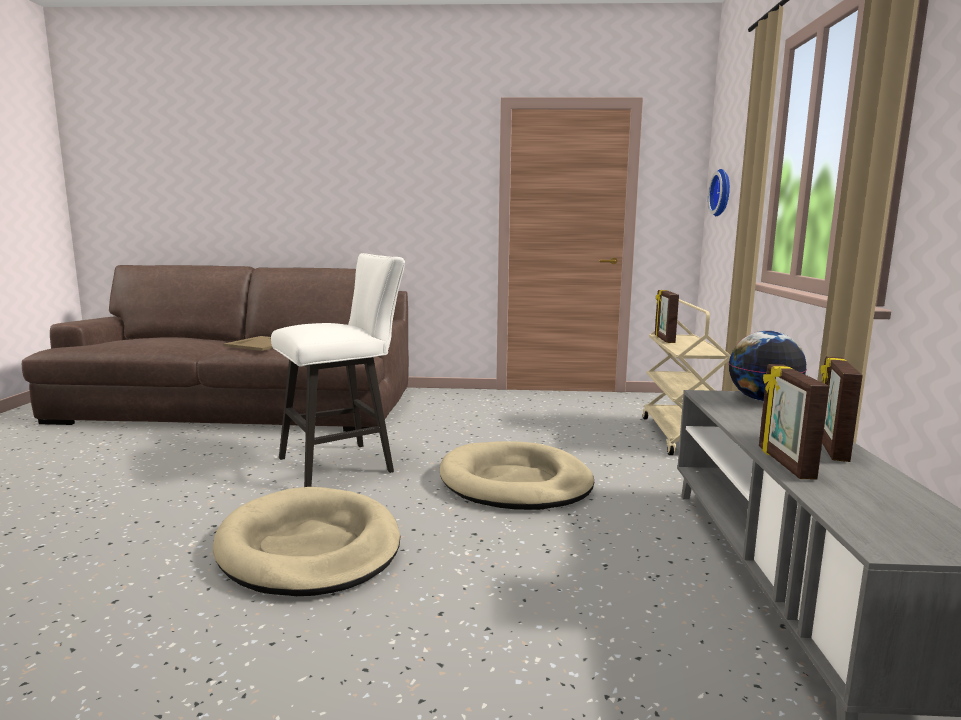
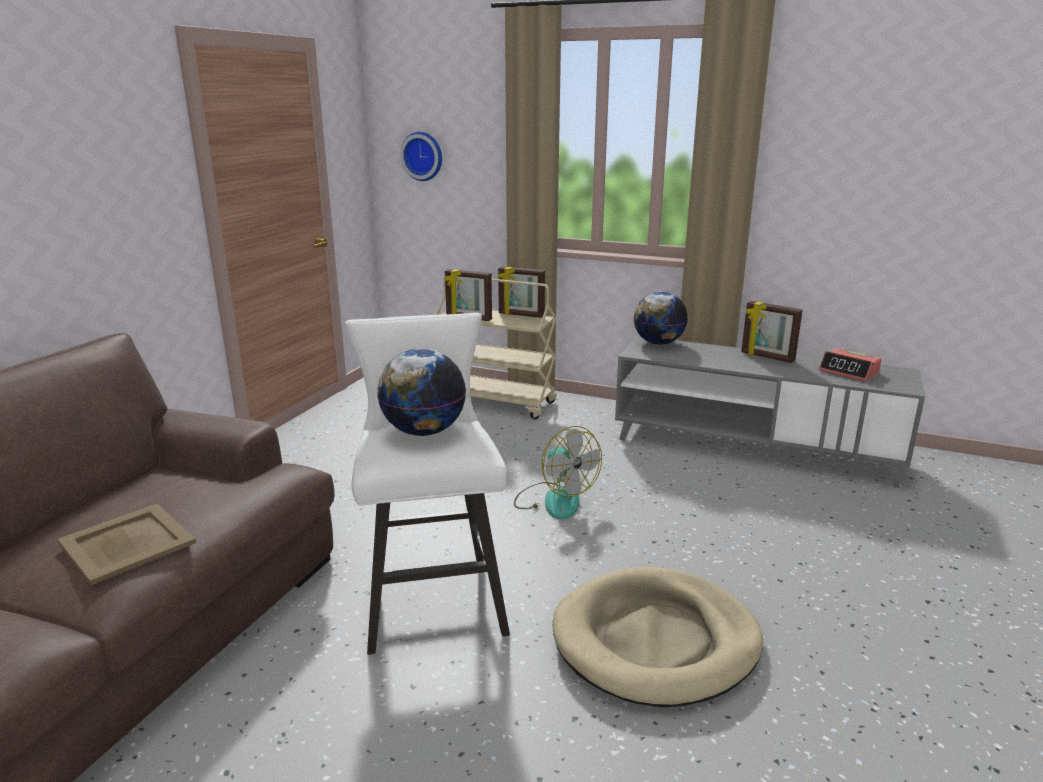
camera: 70 degrees left, 10 degrees up
beige dog bed [440,441,594,510] -> fan [514,426,602,519]
picture frame [759,364,830,479] -> picture frame moved to [498,266,545,318]
none -> globe [377,348,466,436]
none -> alarm clock [819,348,882,382]

